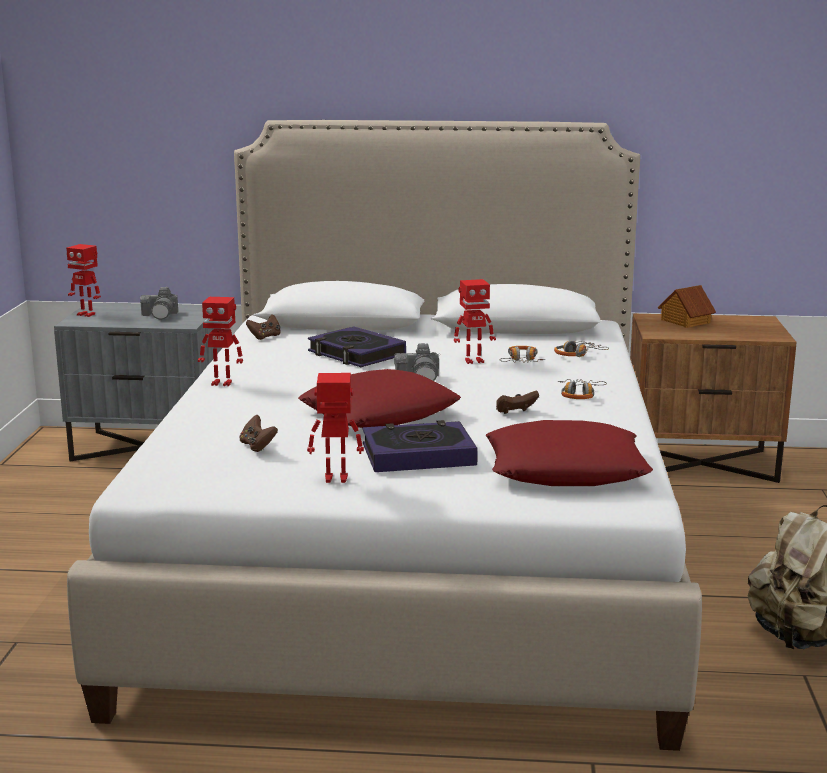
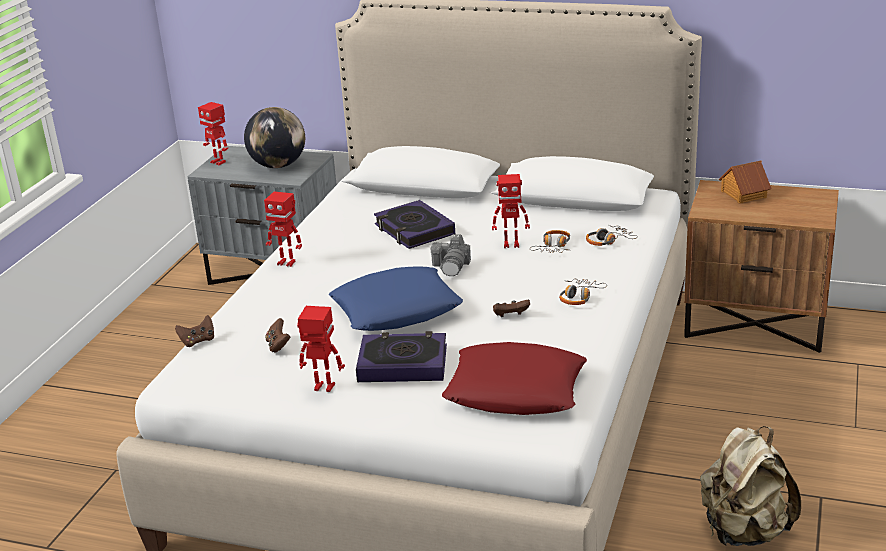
camera: 15 degrees right, 10 degrees up
camera [140,287,178,319] -> globe [244,107,305,168]
brown game controller [246,314,281,340] -> brown game controller moved to [175,315,215,347]
red pillow [298,369,461,428] -> blue pillow [329,266,463,331]

